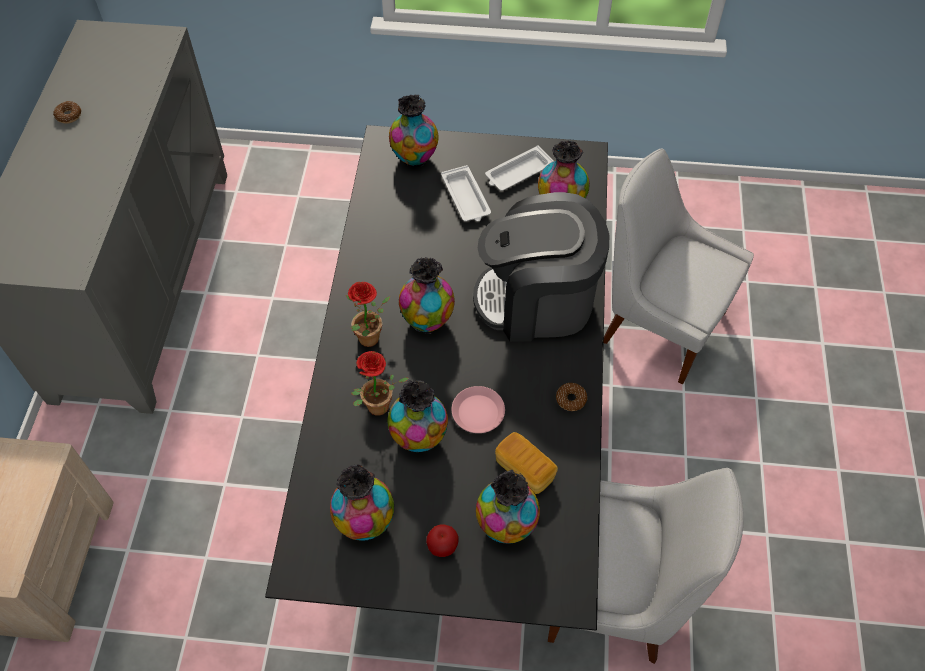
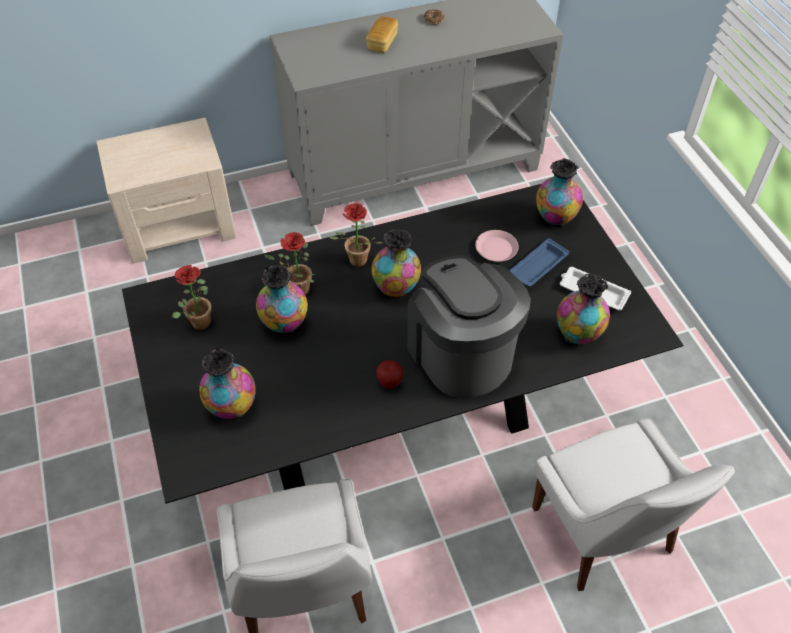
camera: 65 degrees right, 5 degrees down
vase [330,465,394,541] -> potted plant [172,265,212,330]
apple [426,525,459,557] -> apple moved to [376,360,403,389]
white tray [441,165,491,221] -> blue tray [509,238,569,287]
pink plate [452,386,505,433] -> pink plate moved to [475,230,519,262]
bread [495,432,558,494] -> bread moved to [366,16,398,53]
donut [556,383,587,411] -> none
white chair [604,149,754,385] -> white chair turned 150 degrees clockwise [532,418,735,591]

